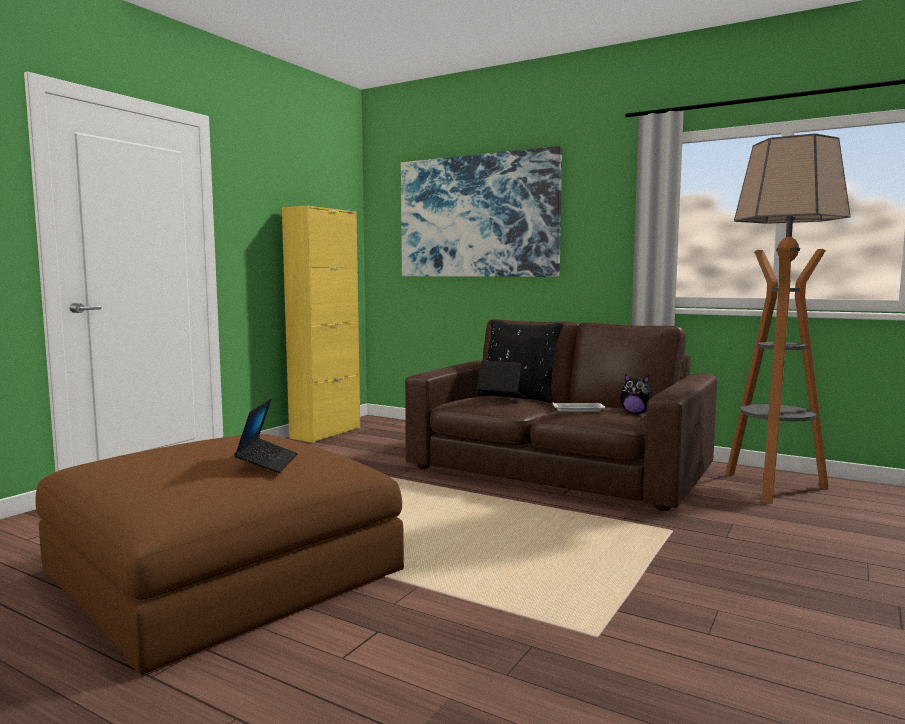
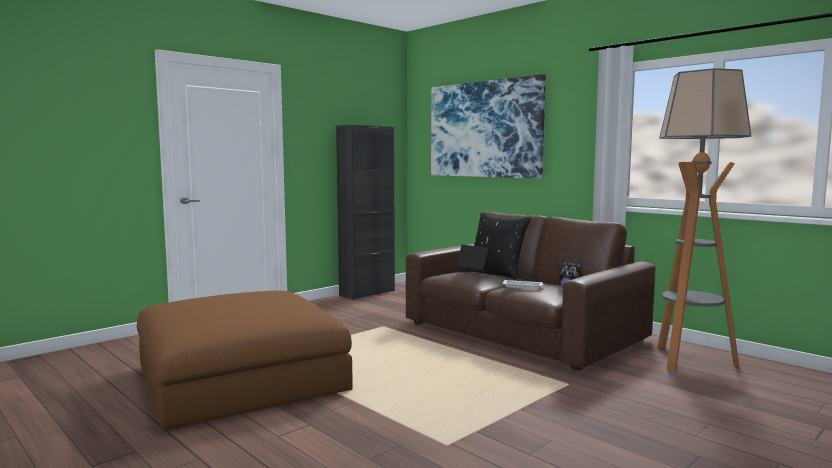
camera: 15 degrees right, 0 degrees up
laptop [234,399,298,473] -> none
yellow cabinet [282,205,360,443] -> black cabinet [336,125,395,300]

